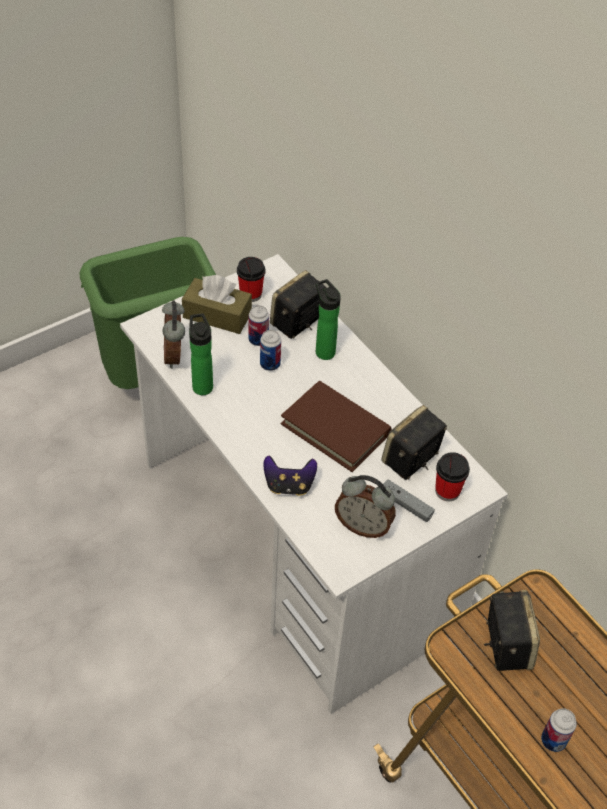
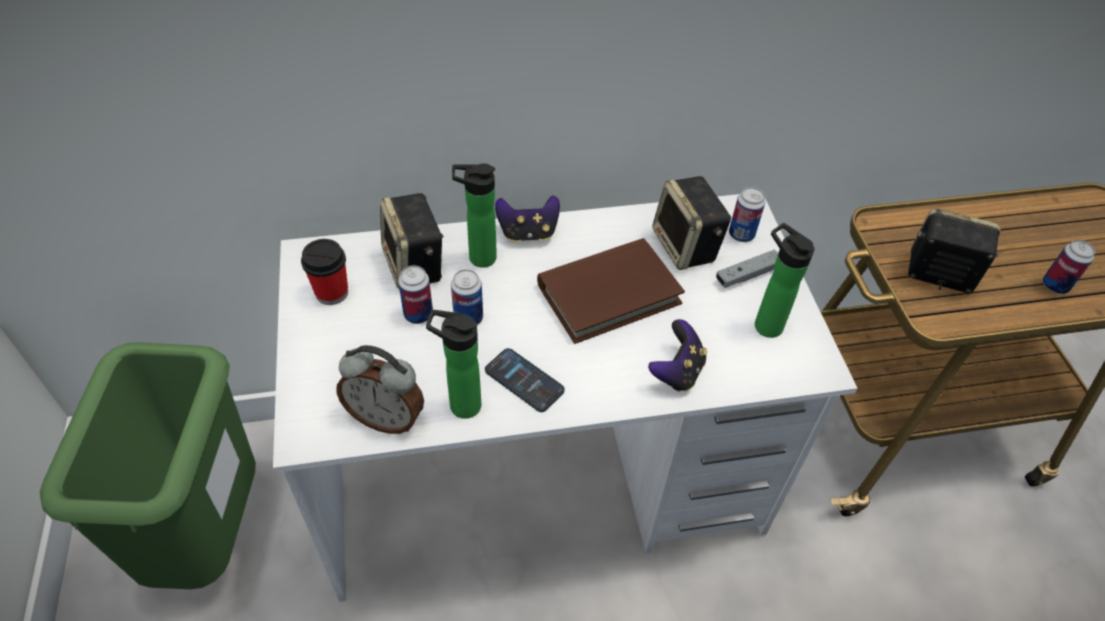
camera: 65 degrees left, 0 degrees up
brown tissue box [182,275,252,334] -> none
alarm clock [335,475,396,538] -> bottle [755,223,815,338]
cup [435,452,470,501] -> can [729,187,765,242]
none -> phone [485,348,565,412]
none -> game controller [495,195,560,242]

